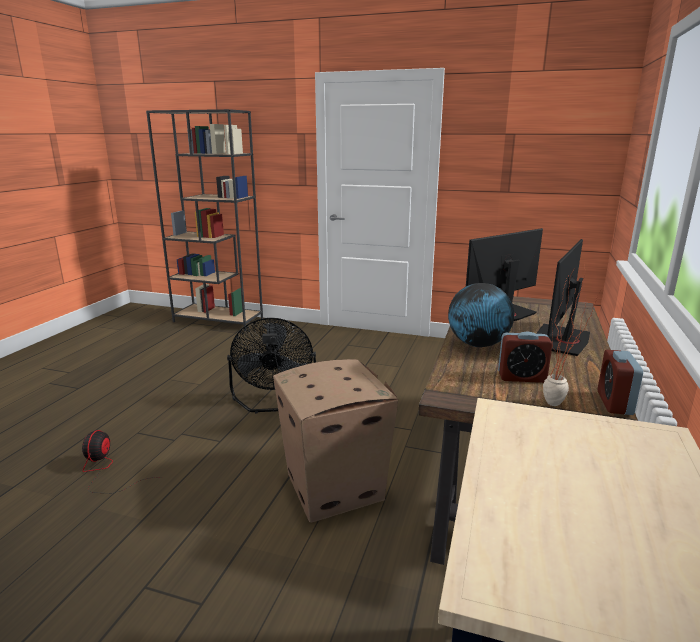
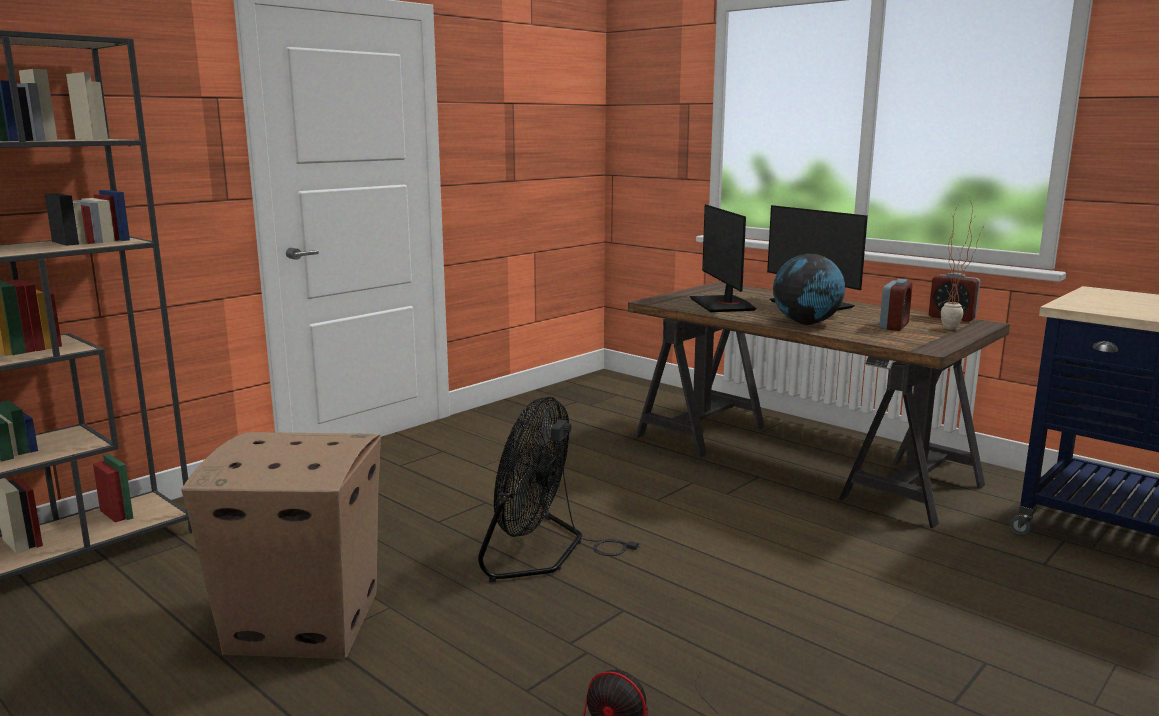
camera: 65 degrees left, 5 degrees down
cardboard box [273,359,398,523] -> cardboard box moved to [181,432,381,659]

